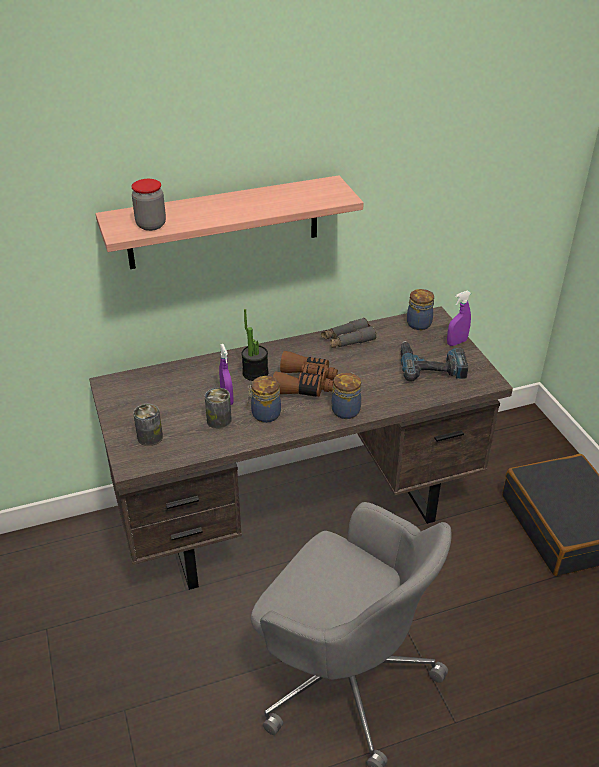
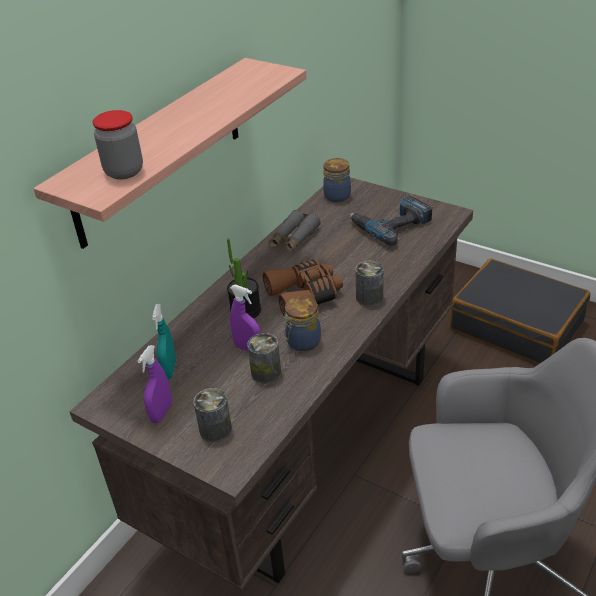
camera: 35 degrees left, 0 degrees up
jar [332,373,361,419] -> can [356,261,384,306]
purple spray bottle [447,291,471,346] -> purple spray bottle moved to [137,345,172,423]
none -> turquoise spray bottle [152,304,176,379]

